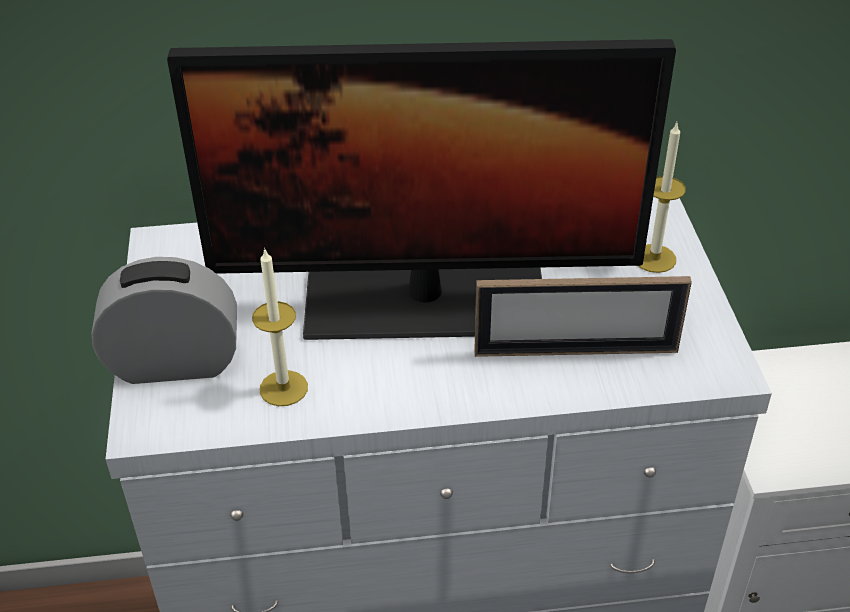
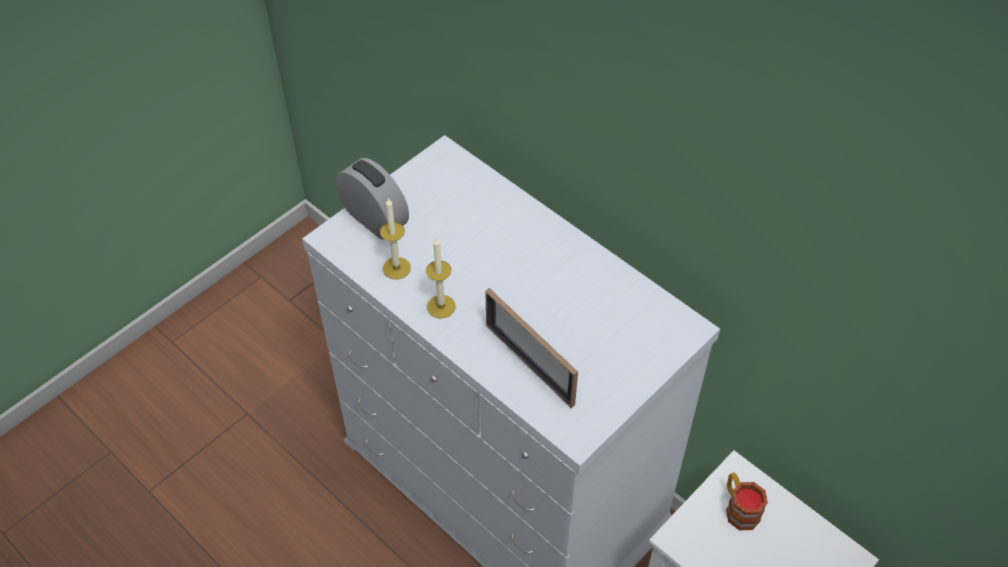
camera: 50 degrees right, 10 degrees up
monitor [167,39,676,340] -> none
candle [638,123,686,273] -> candle moved to [426,238,456,318]
none -> mug [726,473,768,530]

